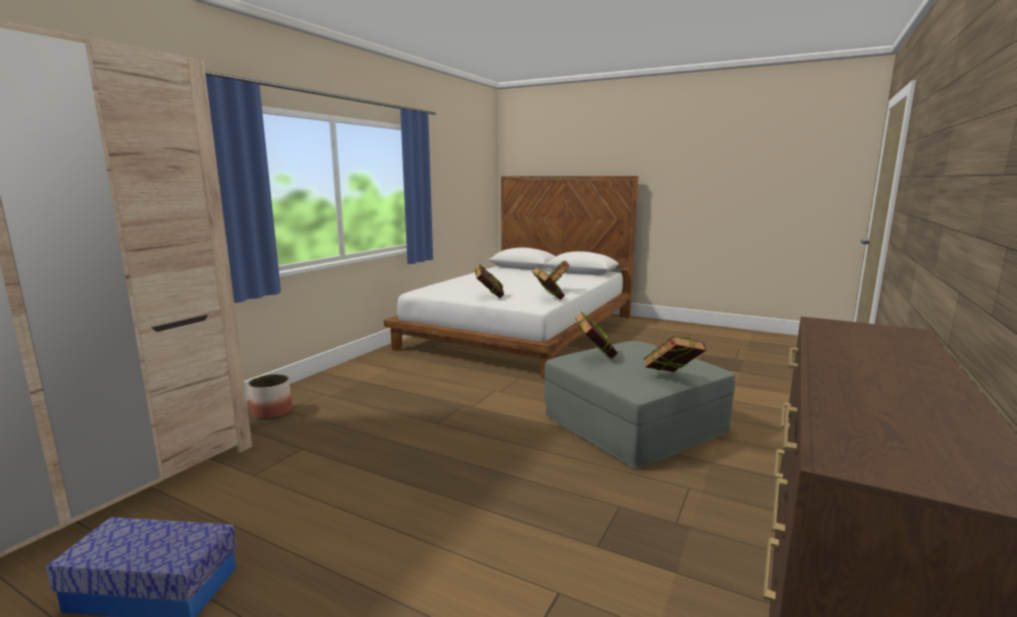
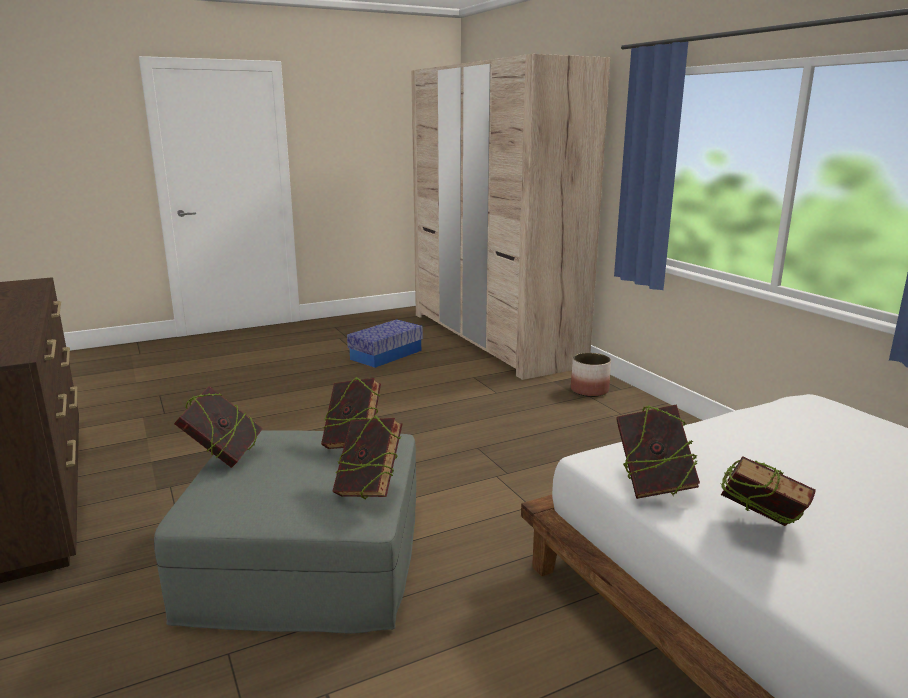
camera: 125 degrees right, 5 degrees up
book [475,264,504,298] -> book moved to [332,415,402,499]

